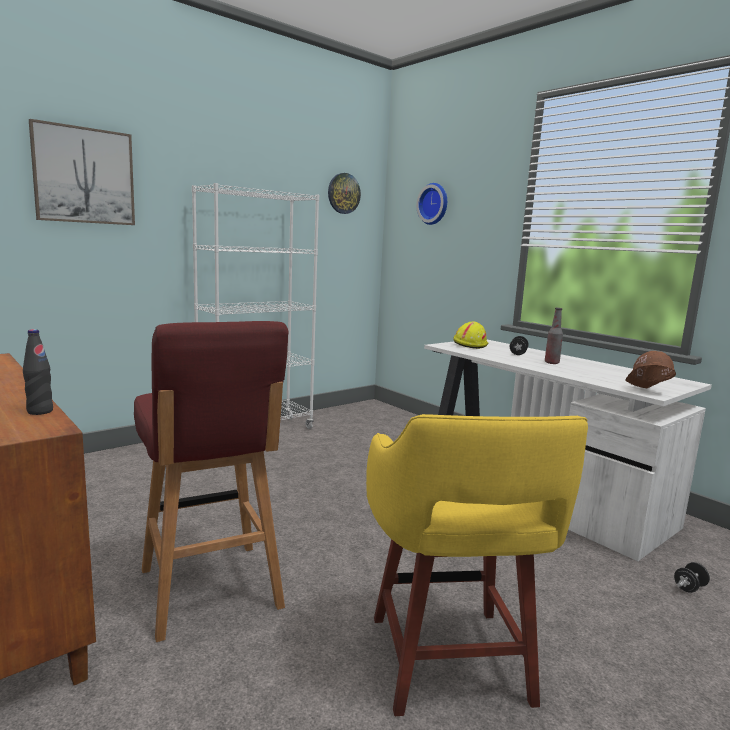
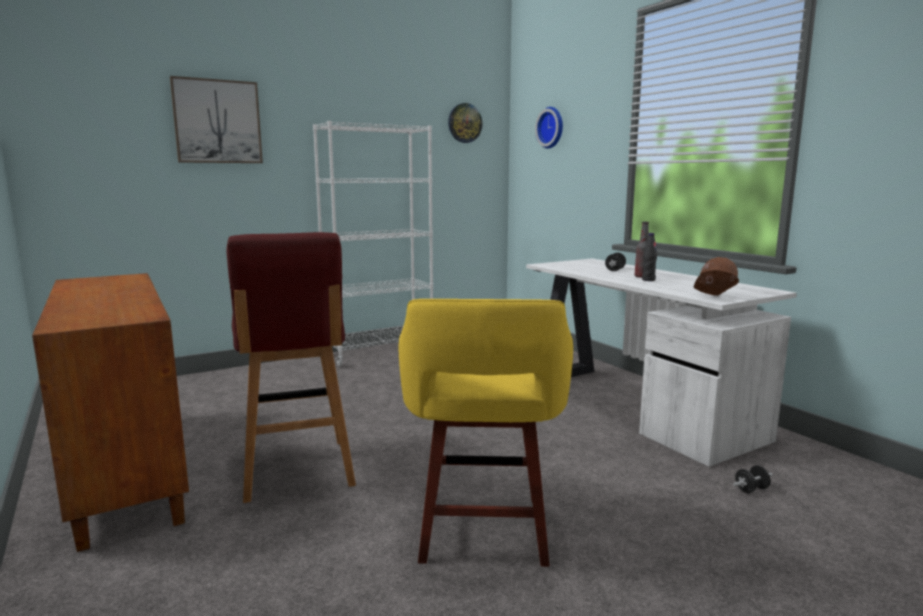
camera: 10 degrees right, 0 degrees up
black bottle [23,329,53,415] -> black bottle moved to [642,233,657,281]
yellow hard hat [454,322,488,349] -> none

